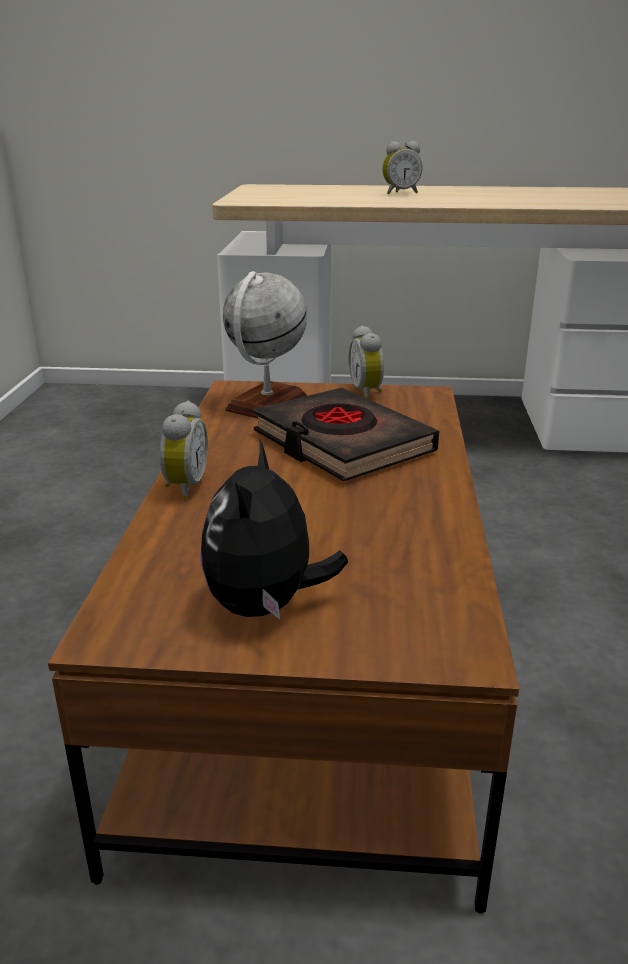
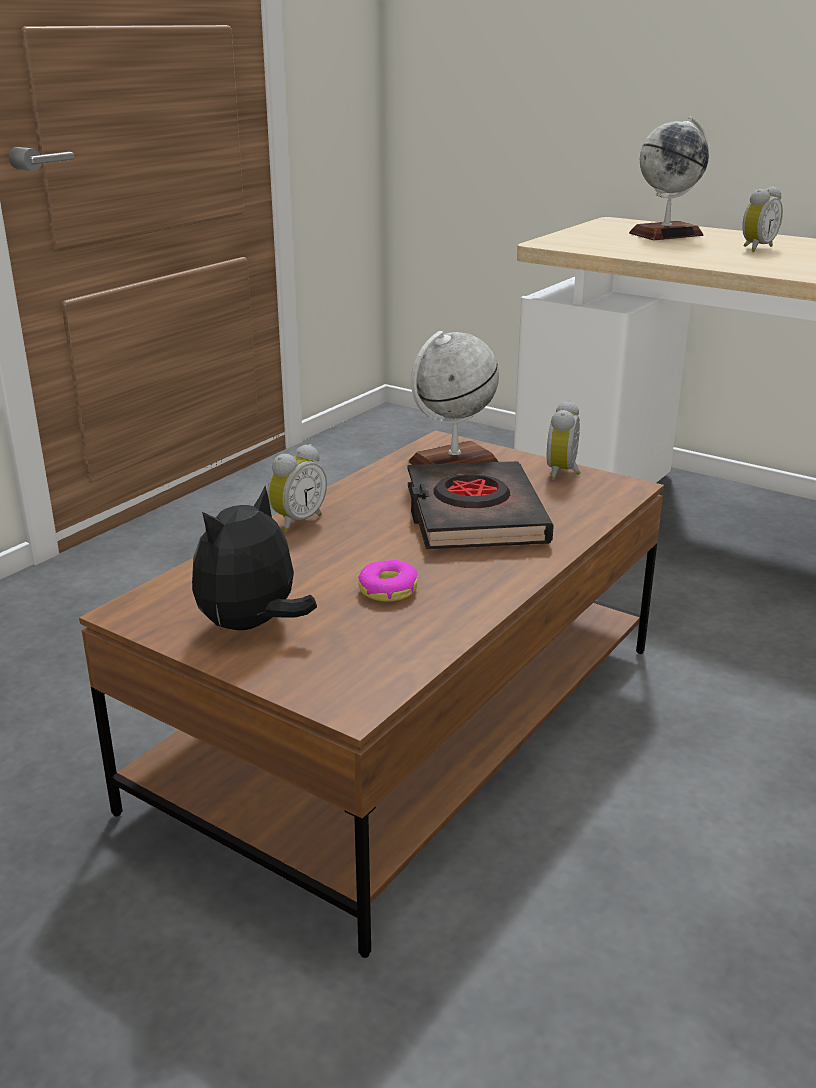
camera: 30 degrees right, 0 degrees up
alarm clock [382,141,423,194] -> alarm clock turned 60 degrees counterclockwise [742,186,783,252]
none -> donut [358,560,418,602]
none -> globe [629,116,709,240]

